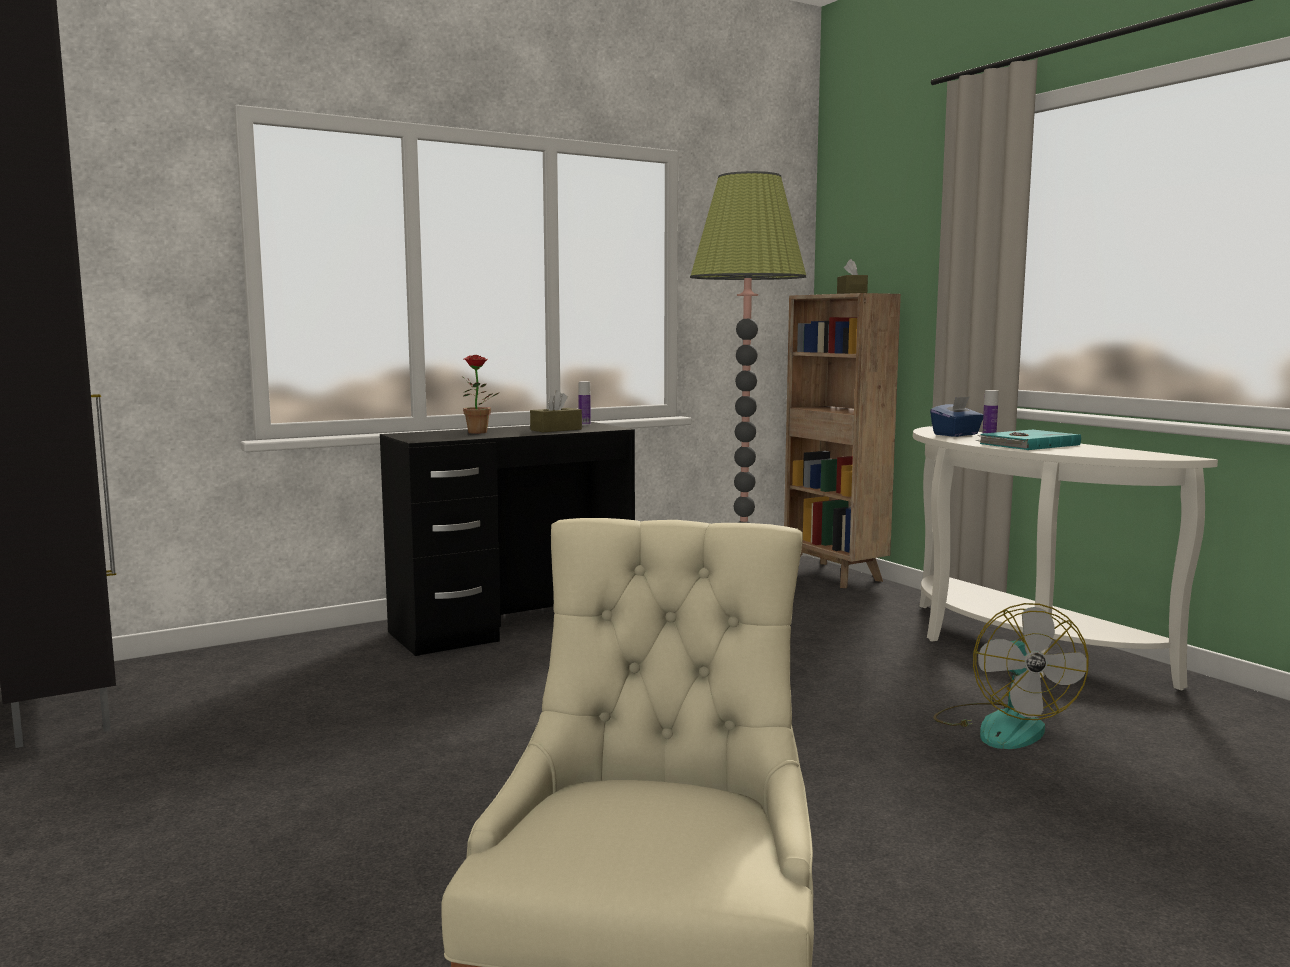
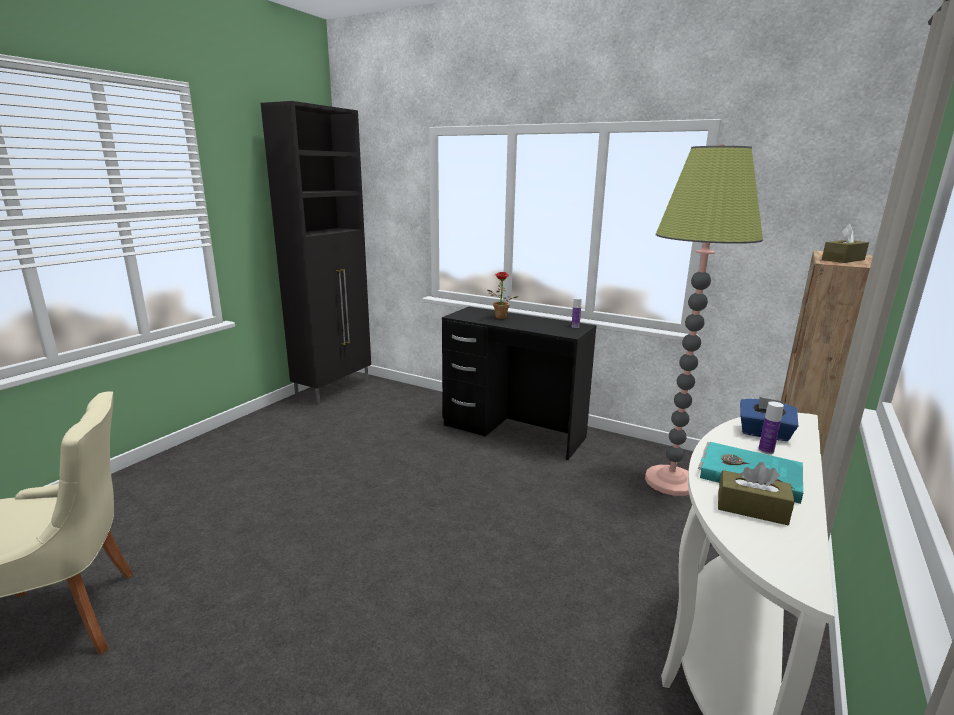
camera: 60 degrees right, 10 degrees up
brown tissue box [530,390,582,432] -> brown tissue box moved to [718,462,795,525]
fan [933,603,1089,749] -> none

